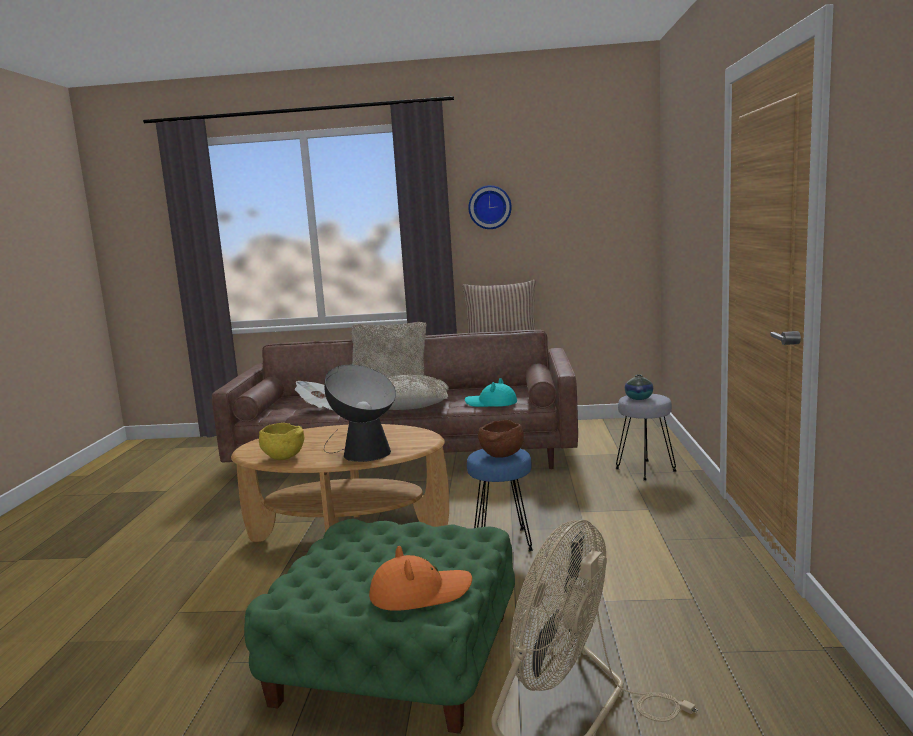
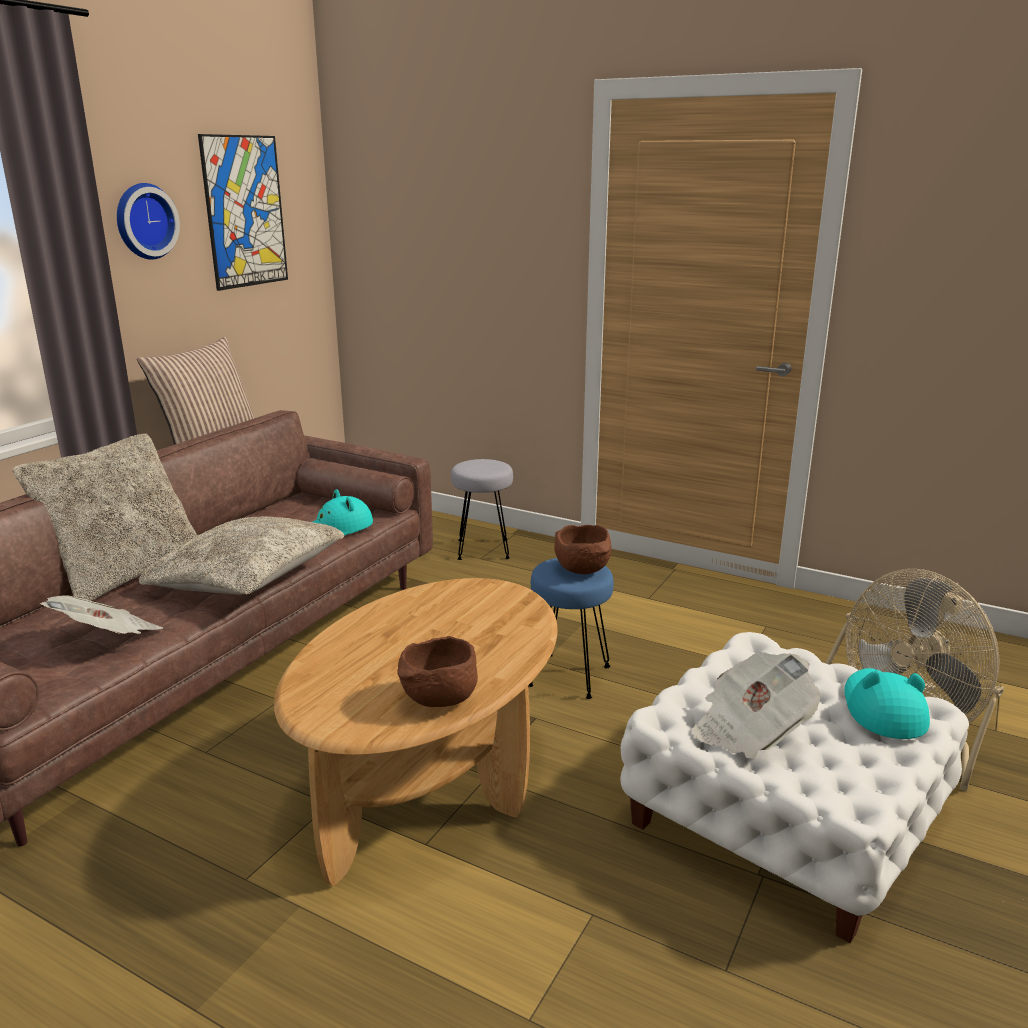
camera: 65 degrees left, 10 degrees up
green ottoman [244,519,515,734] -> white ottoman [620,632,969,943]
yellow bowl [259,423,304,460] -> brown bowl [397,636,478,707]
table lamp [324,365,396,462] -> none
orange hat [369,546,472,611] -> turquoise hat [844,668,930,739]
vase [625,375,653,400] -> none
none -> picture [198,134,288,291]
none -> newspaper [692,652,820,759]

